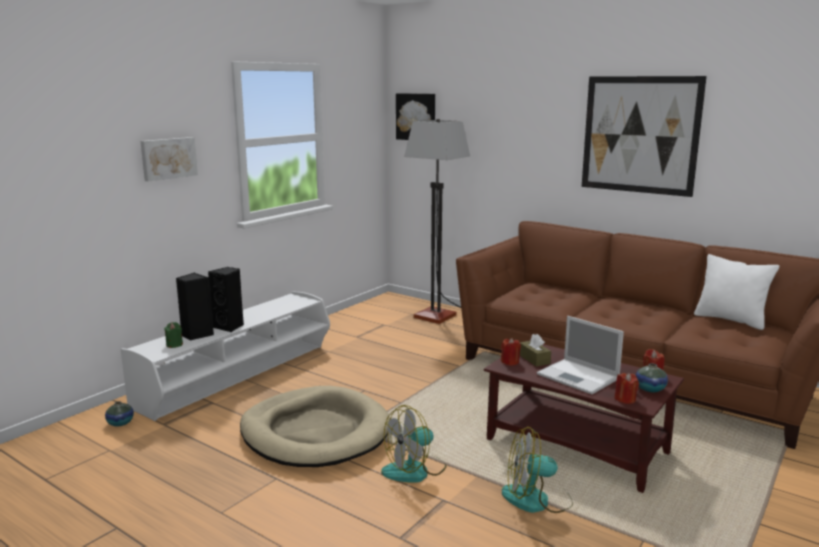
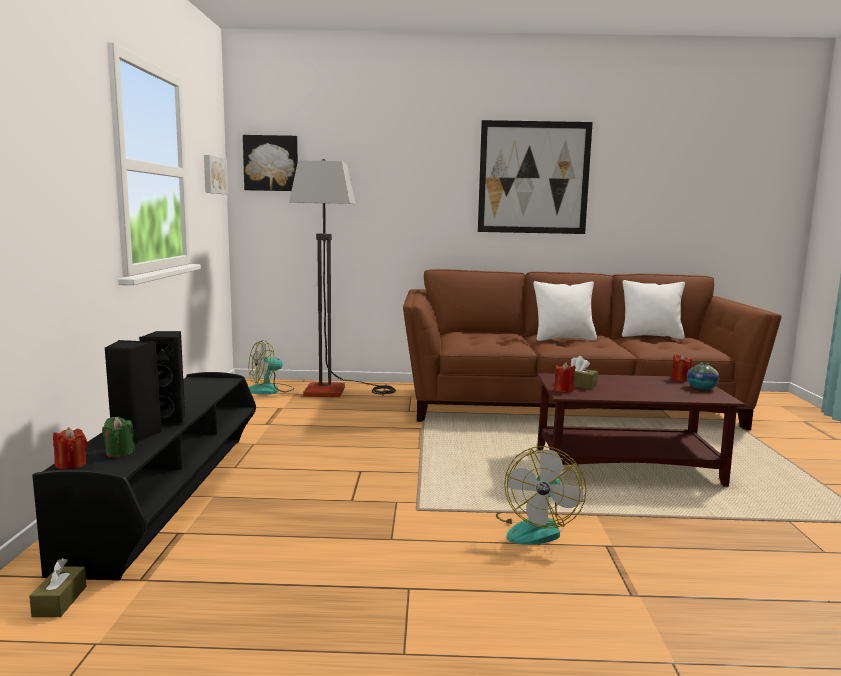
camera: 35 degrees left, 5 degrees down
vase [105,401,134,426] -> brown tissue box [29,558,87,617]
white tv stand [121,292,330,421] -> black tv stand [32,372,256,580]
picture [141,137,198,182] -> picture moved to [204,155,228,194]
beige dog bed [240,386,390,467] -> none
fan [502,427,573,513] -> fan moved to [249,340,294,395]
laptop [537,316,624,394] -> none
red candle [615,373,639,404] -> red candle moved to [53,427,87,470]
none -> white pillow [533,281,597,341]

